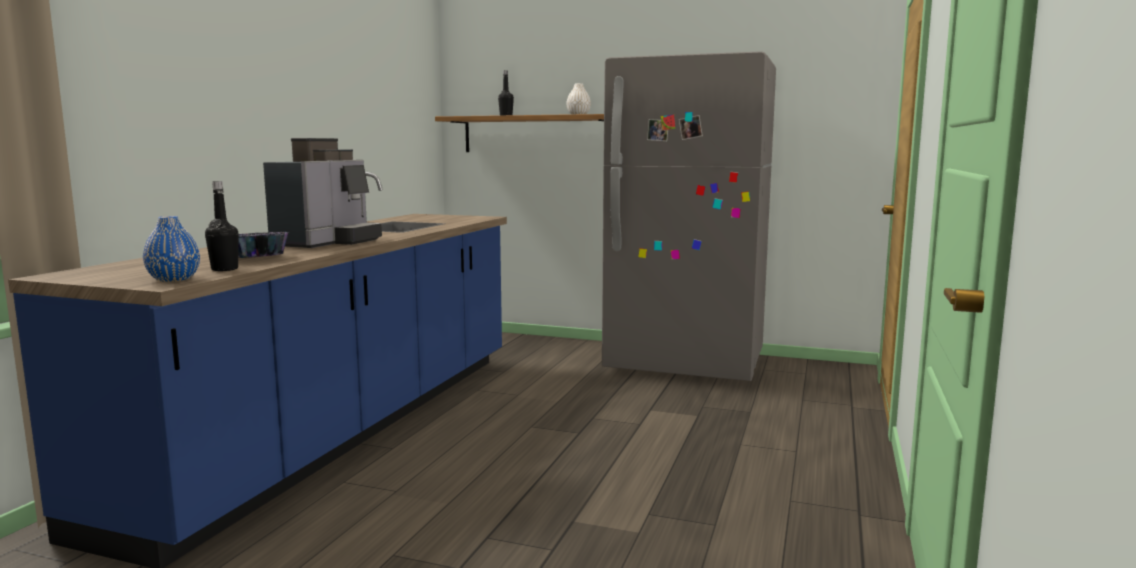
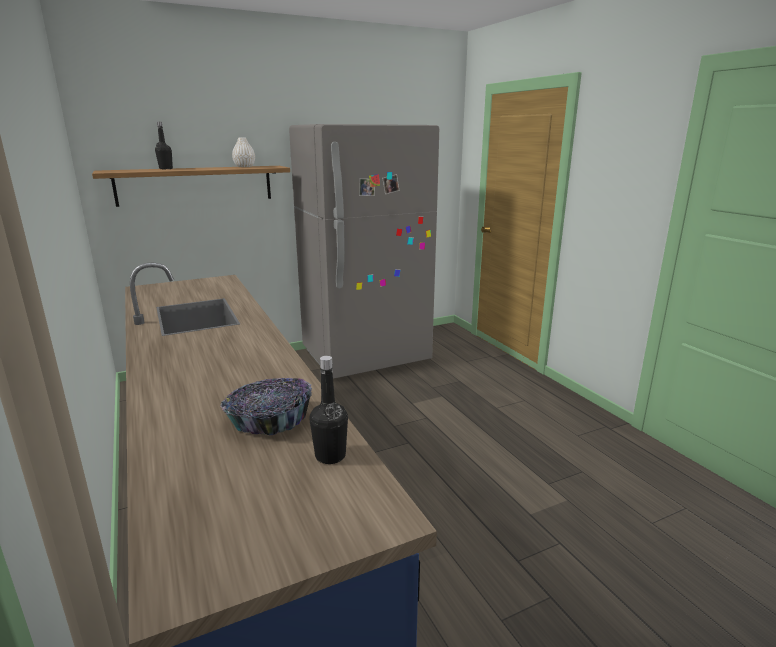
camera: 45 degrees left, 10 degrees up
blue vase [143,216,200,282] -> none
coffee machine [263,138,382,248] -> none

